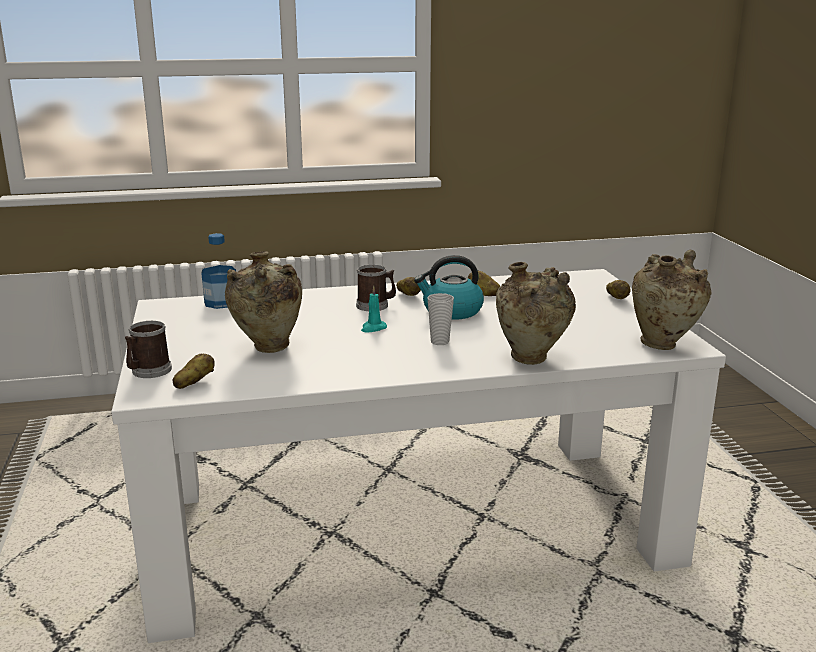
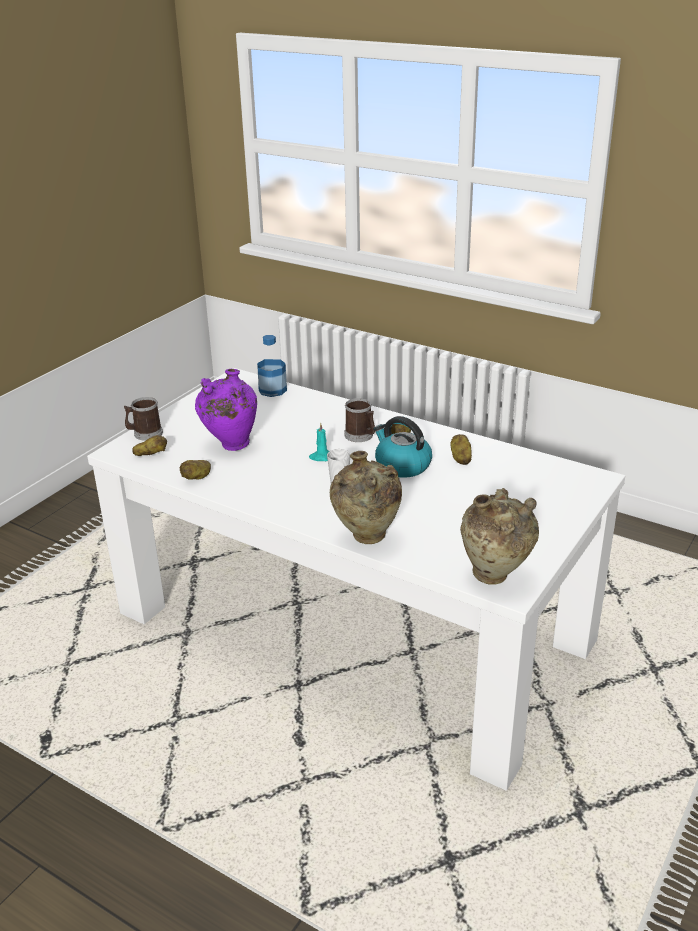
camera: 45 degrees right, 10 degrees up
beige vase [225,251,302,353] -> purple vase [195,369,257,451]
potato [606,280,630,299] -> potato moved to [179,460,211,480]

